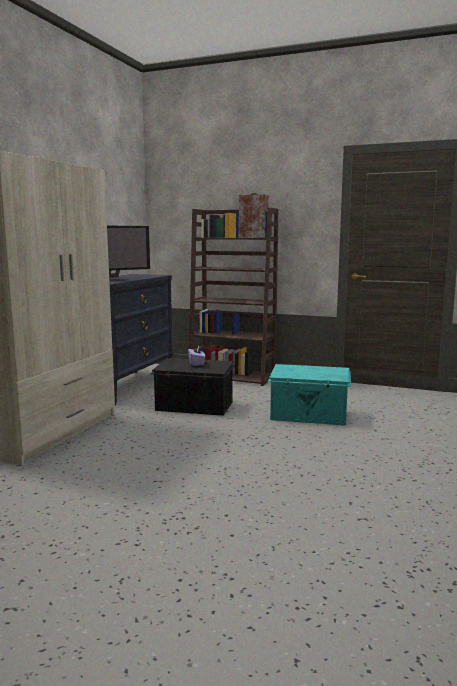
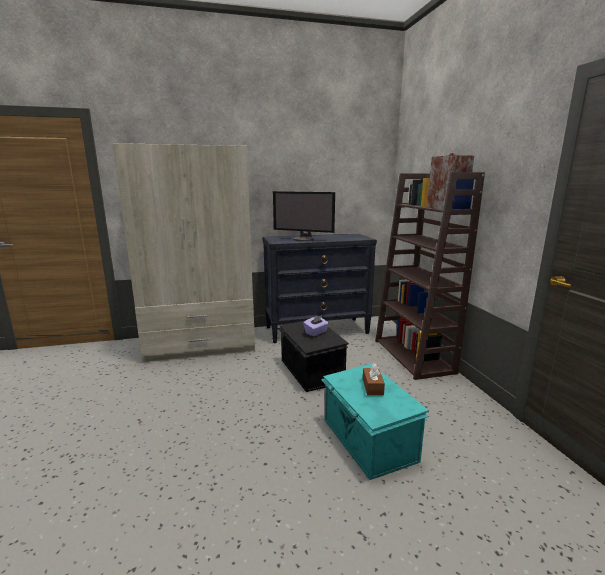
camera: 55 degrees right, 5 degrees up
none -> brown tissue box [363,363,385,395]

